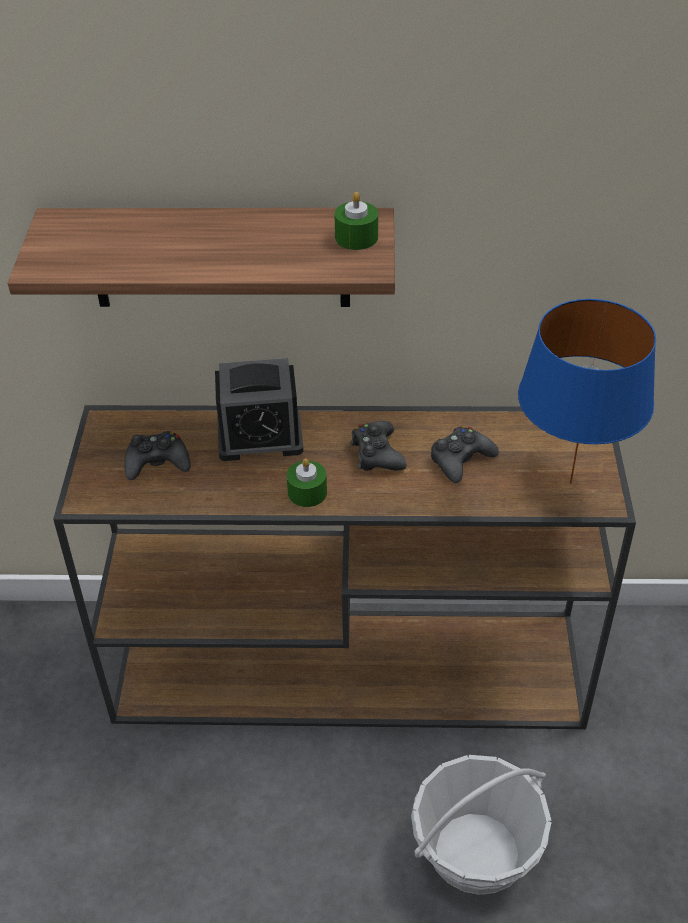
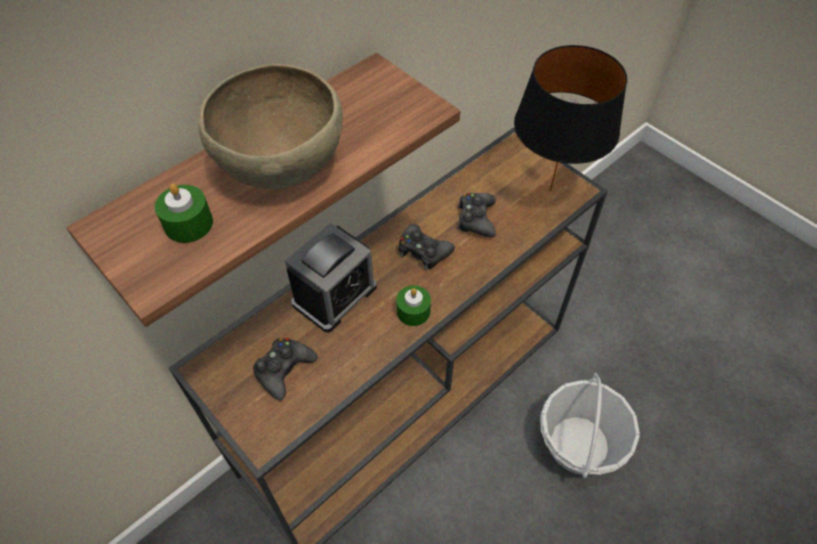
camera: 45 degrees left, 10 degrees up
green candle [334,192,378,250] -> green candle moved to [155,184,213,243]
blue table lamp [518,299,656,484] -> black table lamp [514,45,627,191]
none -> brown bowl [198,64,343,189]

